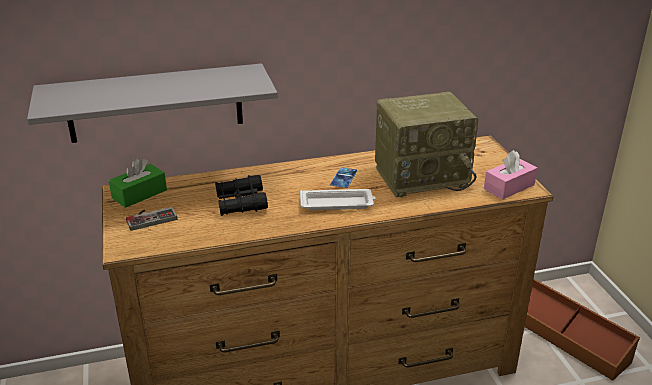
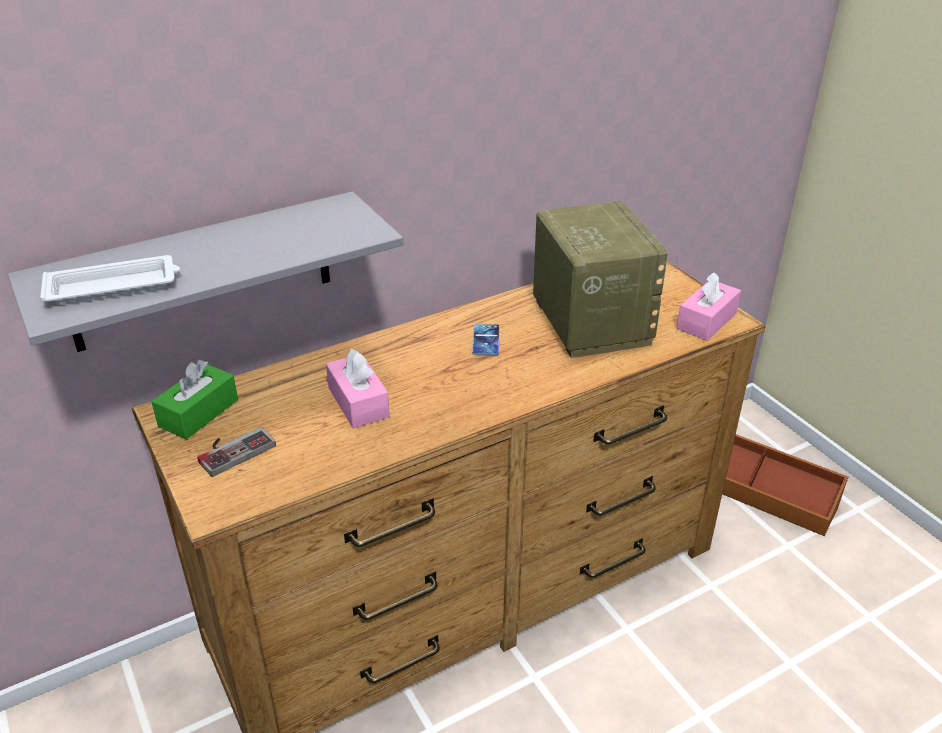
camera: 15 degrees left, 5 degrees up
black binoculars [215,175,268,216] -> pink tissue box [326,349,390,428]
white tray [300,189,376,210] -> white tray moved to [40,255,180,304]
radio [375,92,478,198] -> radio turned 75 degrees counterclockwise [533,201,668,358]

